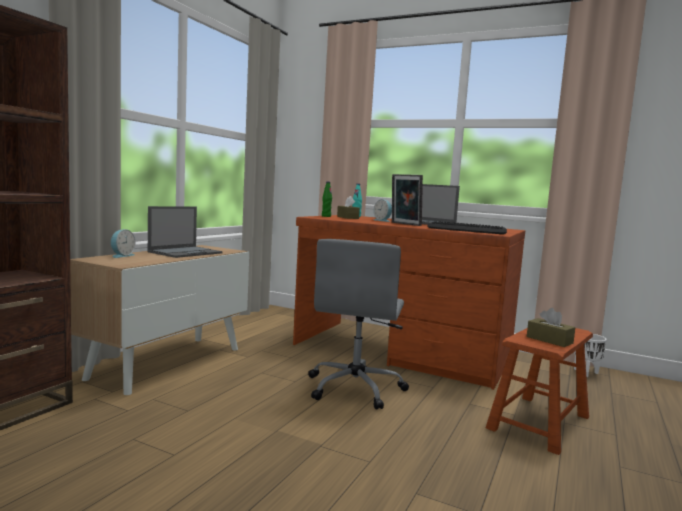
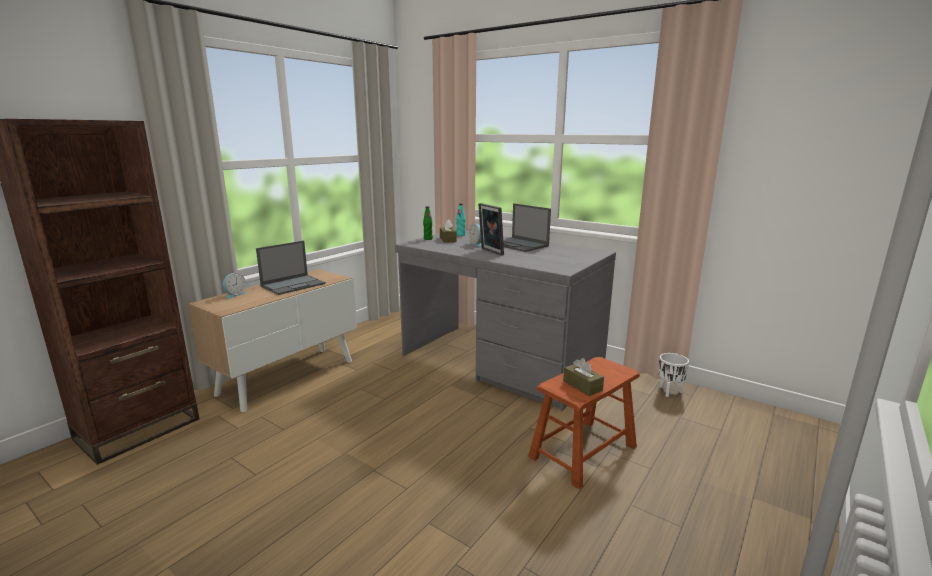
camera: 10 degrees right, 10 degrees up
brown desk [293,215,525,390] -> grey desk [395,229,616,411]
grey office chair [308,239,409,410] -> none
keyboard [427,221,507,234] -> none

